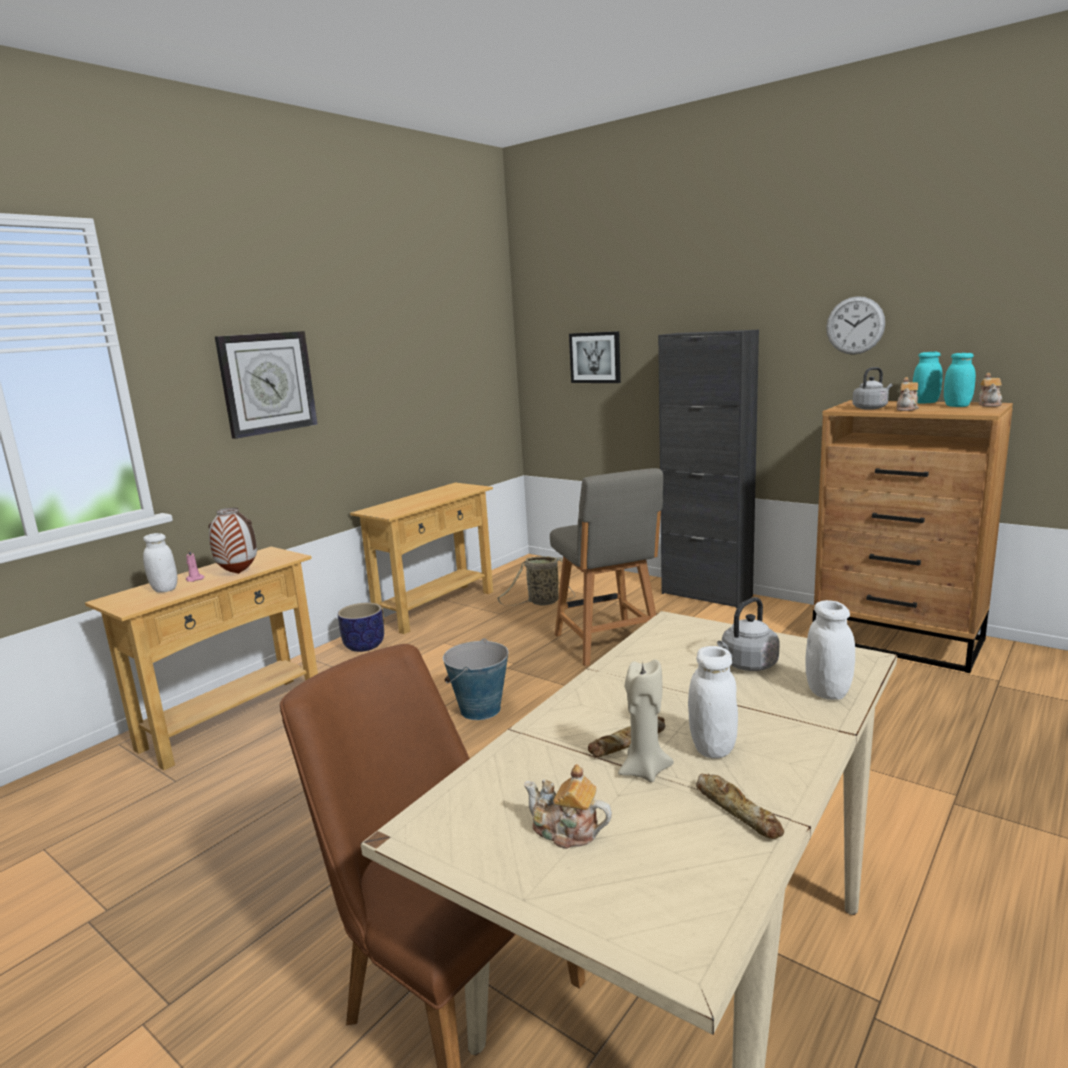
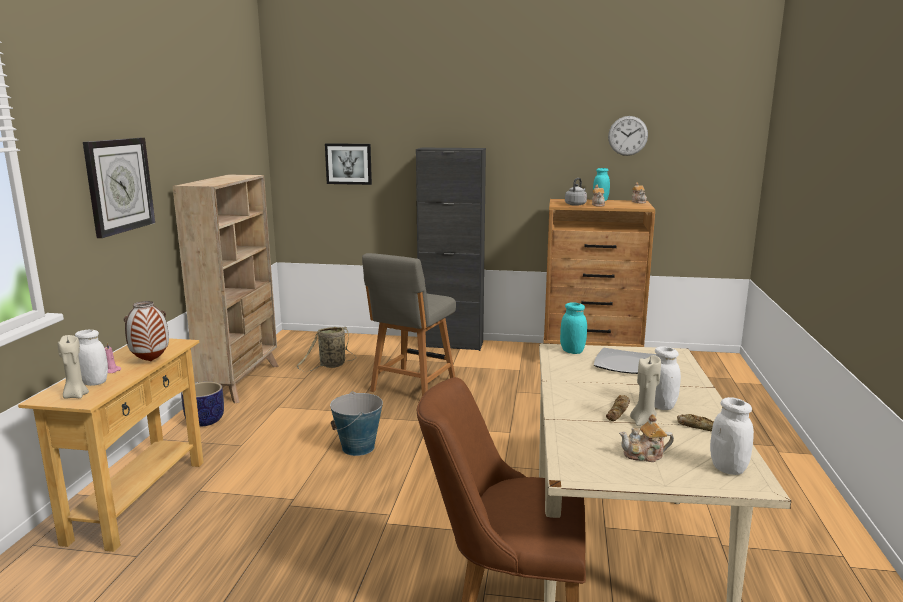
camera: 30 degrees left, 0 degrees up
beige console table [350,483,493,634] -> beige bookcase [173,175,279,403]
grey chair [550,468,663,666] -> grey chair turned 75 degrees clockwise [362,253,456,396]
grey kettle [717,597,780,671] -> plate [594,348,656,374]
white jar [805,600,855,700] -> white jar moved to [710,397,754,475]
wall clock [826,296,885,355] -> wall clock moved to [608,116,648,156]
turquoise jar [944,353,976,407] -> turquoise jar moved to [560,302,587,354]
none -> beige candle [57,335,89,399]

